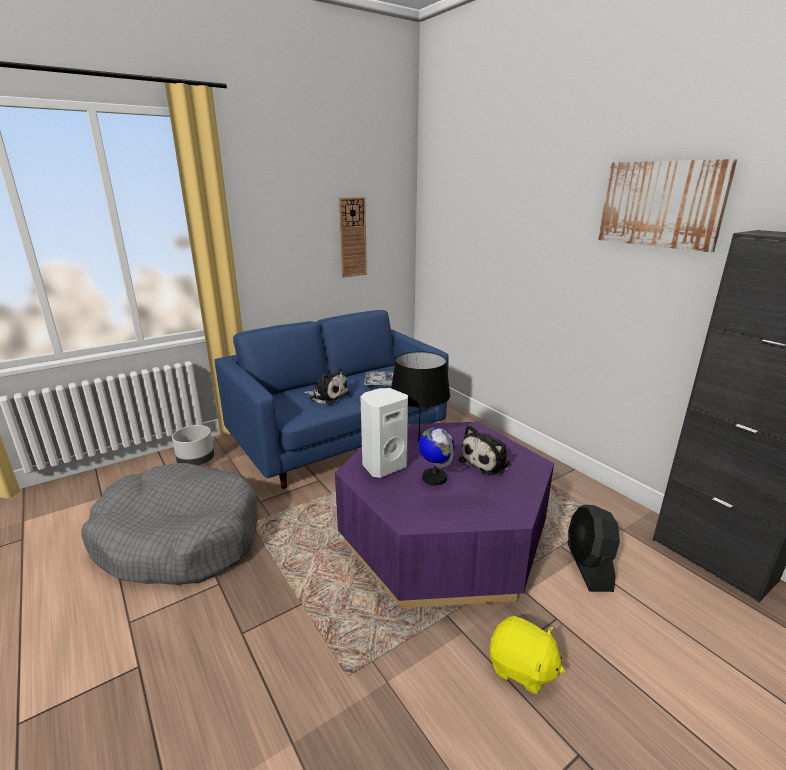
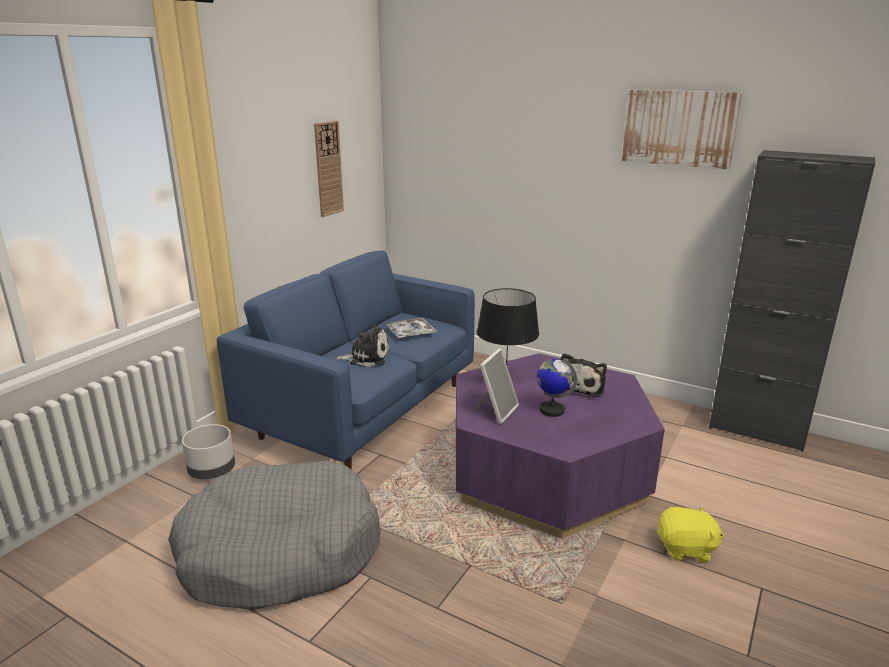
camera: 25 degrees left, 0 degrees up
white speaker [360,388,408,478] -> picture frame [475,348,519,424]
black fan [567,505,620,592] -> none

